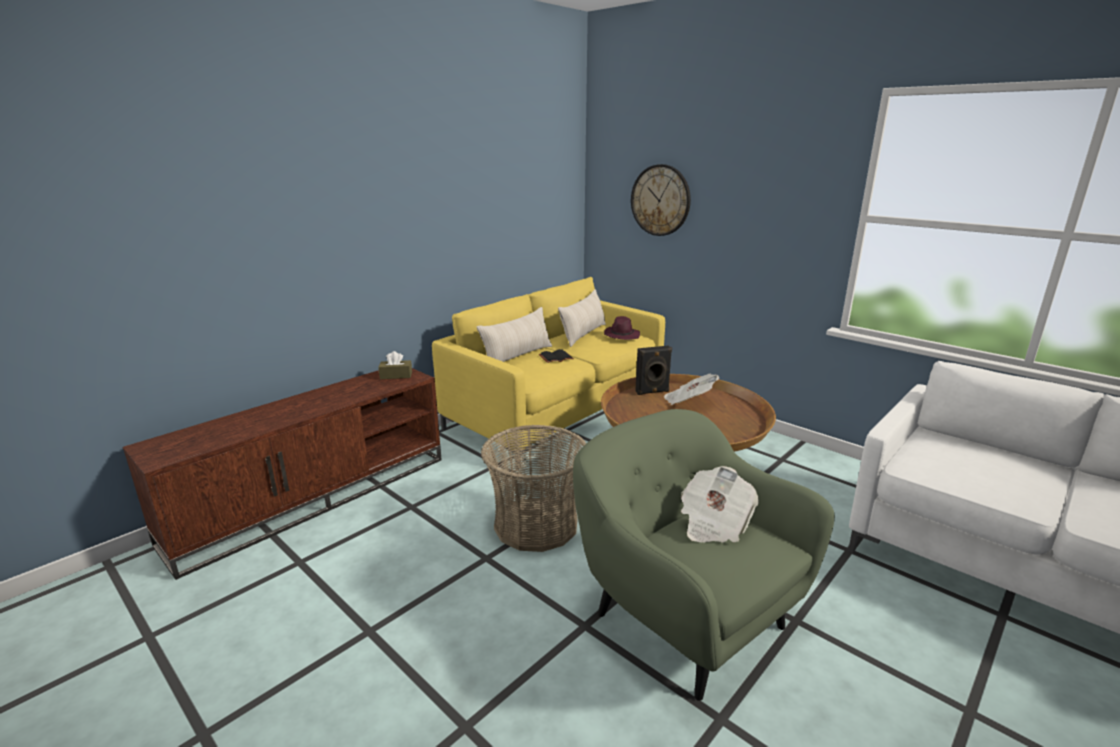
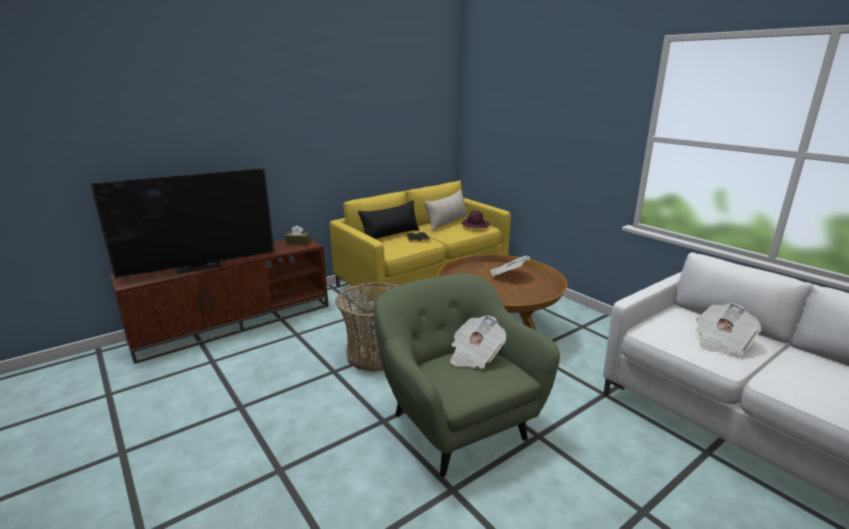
camera: 10 degrees right, 0 degrees up
beige pillow [477,307,552,362] -> black pillow [358,200,419,239]
wall clock [631,164,691,236] -> none
black speaker [635,346,672,395] -> none
none -> television [90,168,274,278]
none -> newspaper [696,303,761,355]

